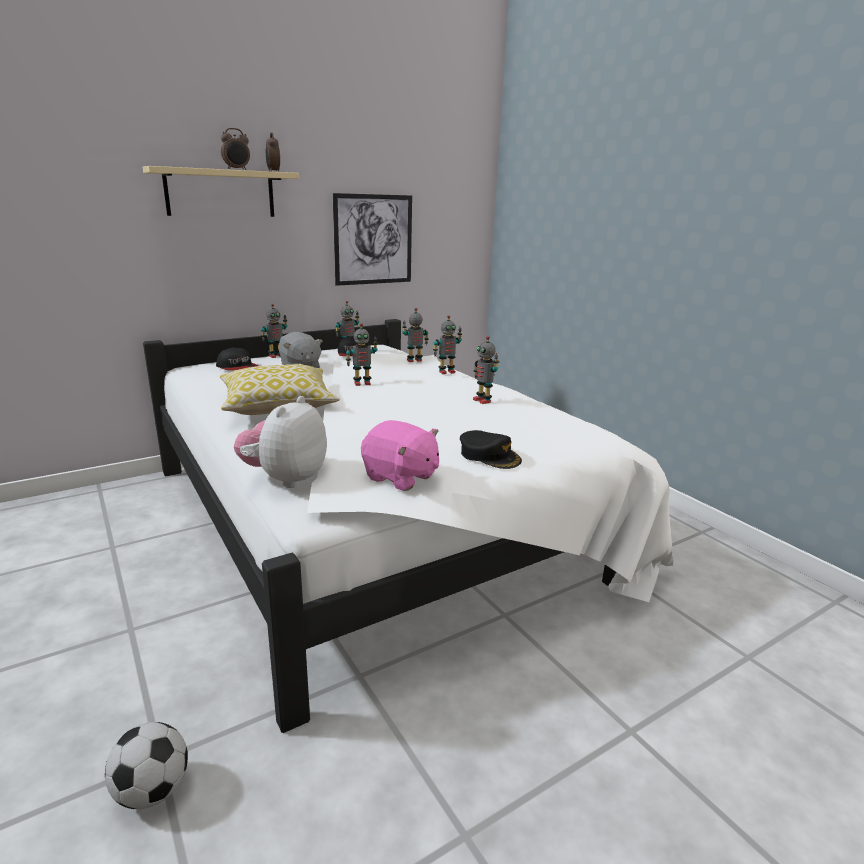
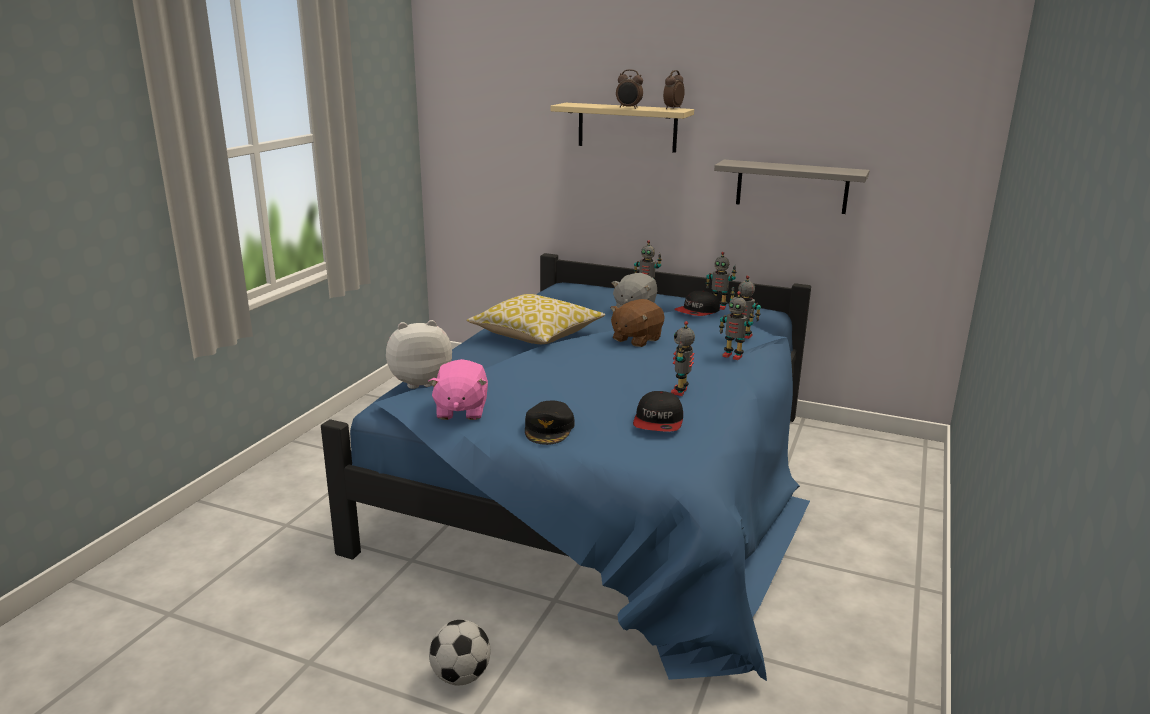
camera: 55 degrees right, 0 degrees up
football [105,722,188,809] -> football moved to [429,620,490,685]
white bed [143,319,673,733] -> blue bed [321,253,811,681]
cap [216,347,259,371] -> cap moved to [633,391,683,432]
picture [333,193,412,286] -> grey shelf [714,160,869,214]
toy robot [346,323,378,386] -> brown plush toy [610,299,665,347]

